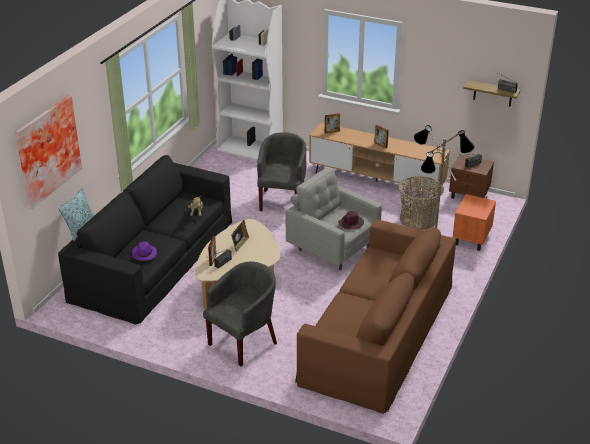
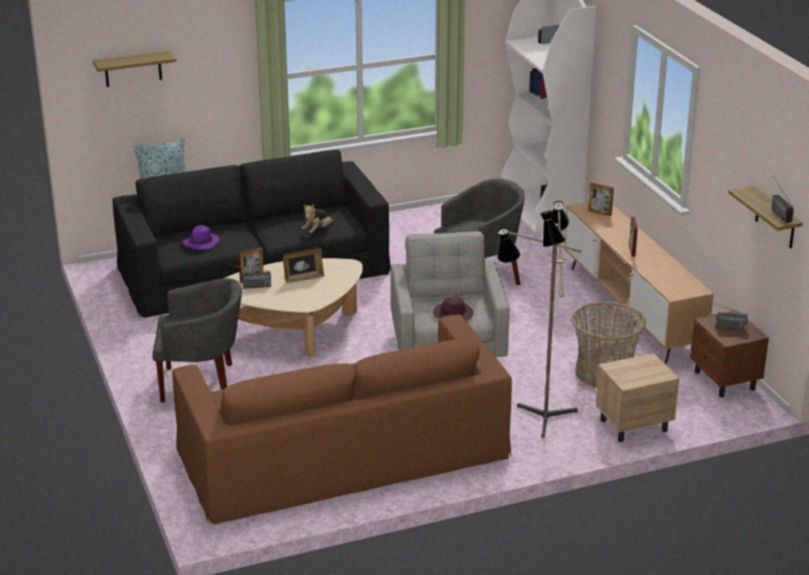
camera: 45 degrees right, 5 degrees down
picture [15,95,82,209] -> shelf [93,51,176,87]
orange nightstand [452,194,496,251] -> beige nightstand [596,353,679,442]

